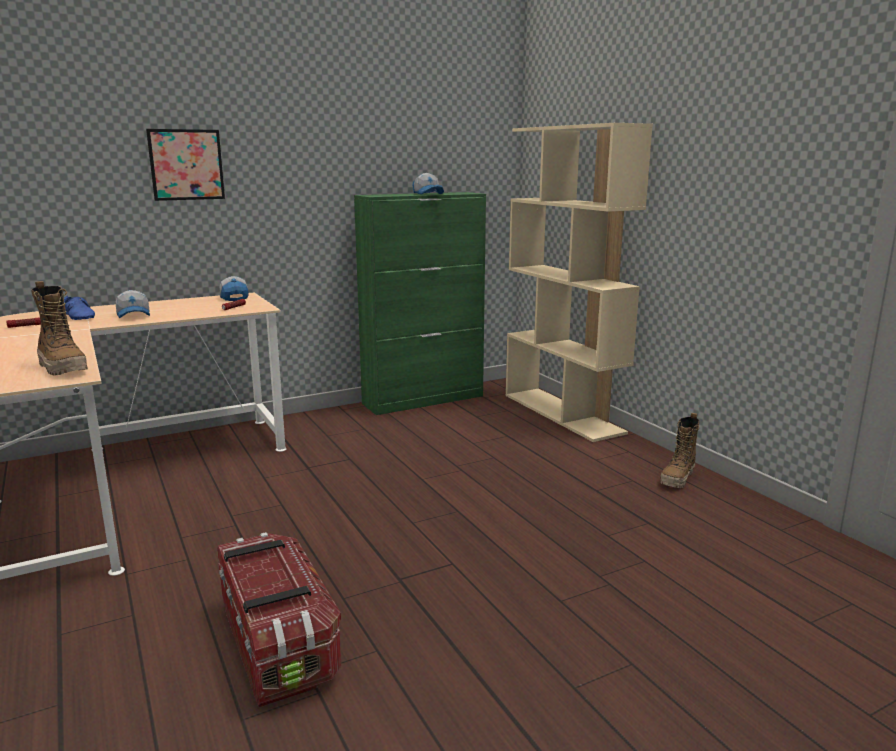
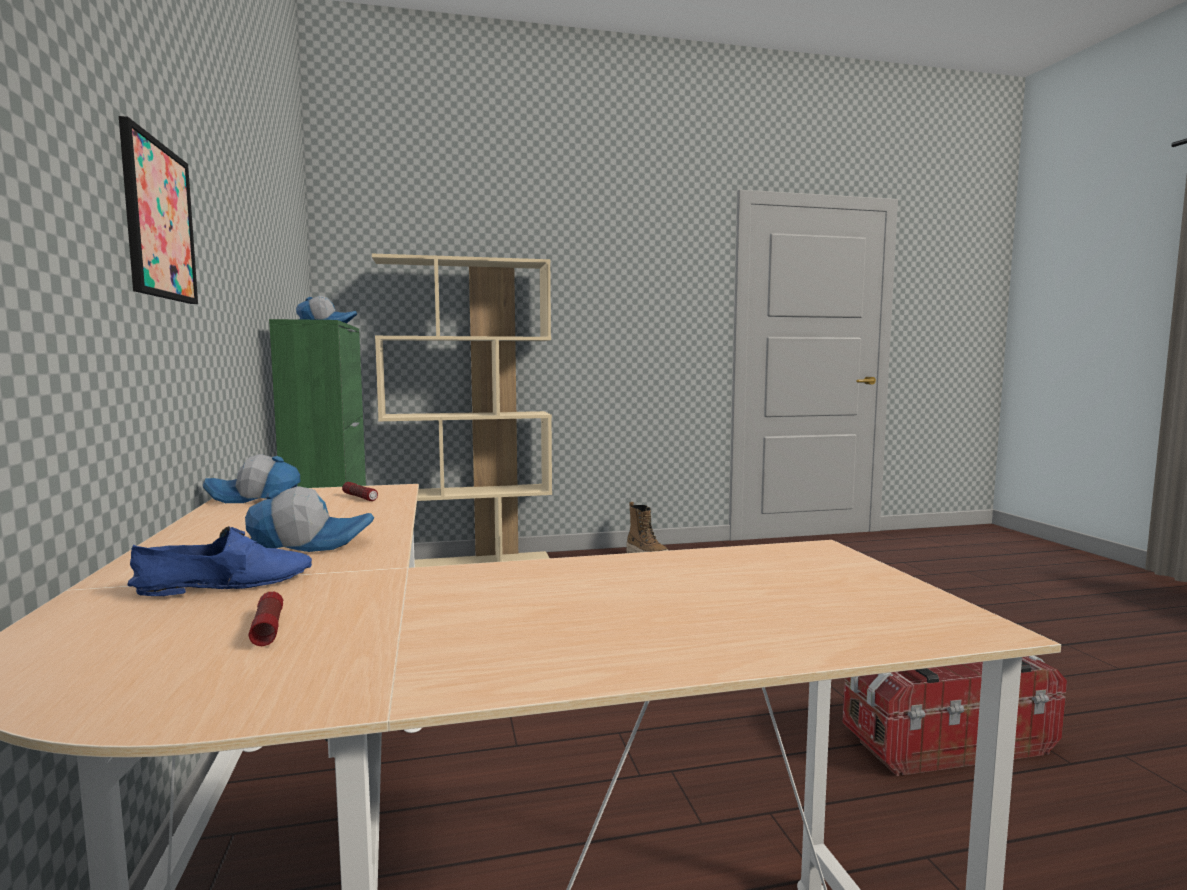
camera: 75 degrees left, 10 degrees down
boot [31,281,88,376] -> none

